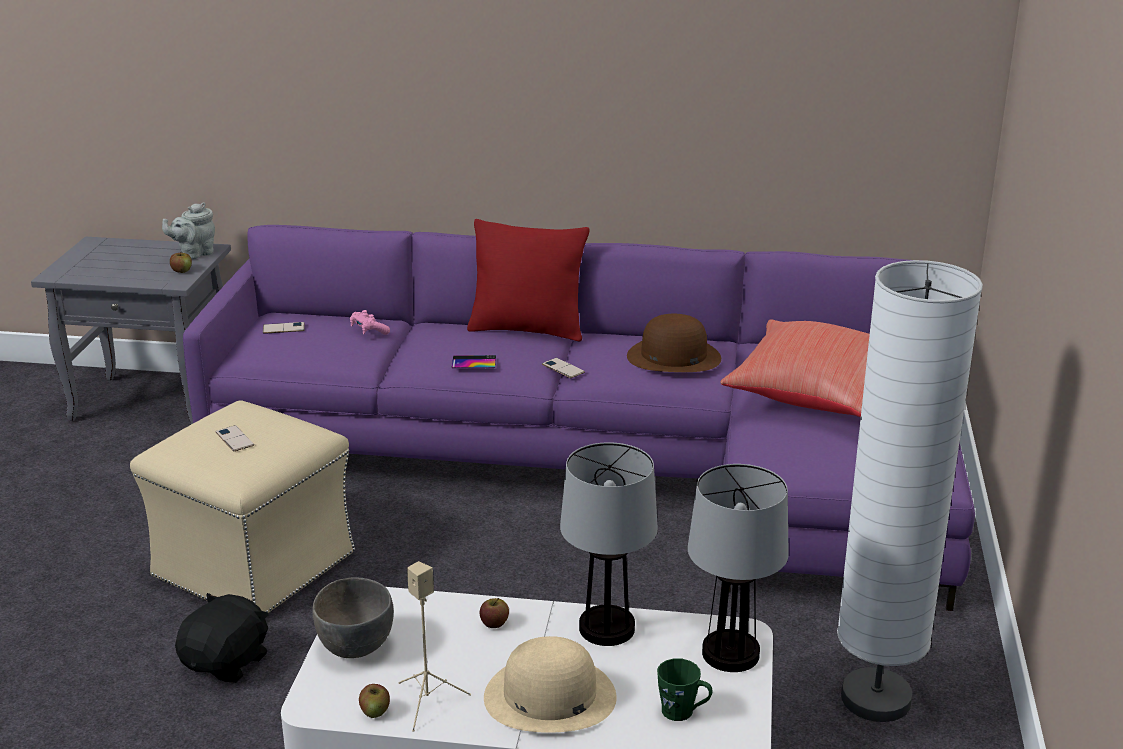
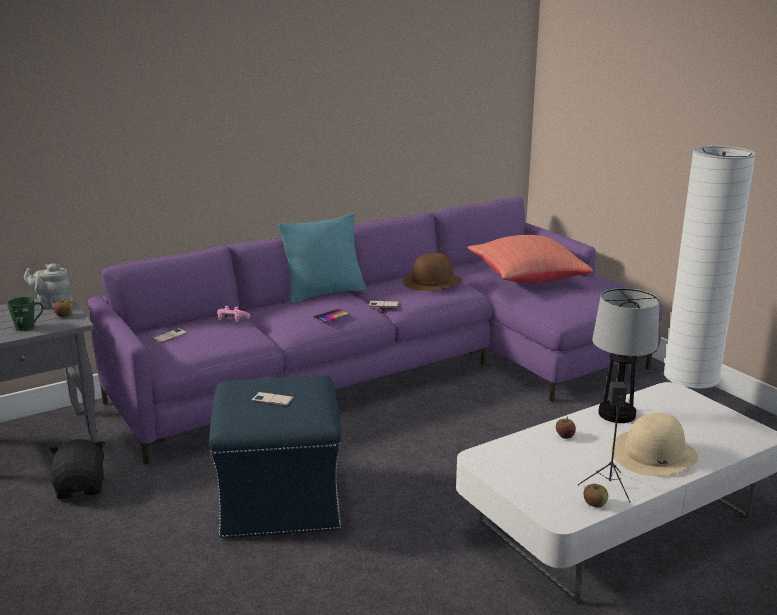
camera: 40 degrees left, 5 degrees down
beige ottoman [130,400,355,613] -> blue ottoman [209,376,341,538]
grey teapot [162,202,215,259] -> grey teapot turned 90 degrees clockwise [24,263,71,308]
black plush toy [175,593,269,683] -> black plush toy moved to [49,439,106,499]
grey bowl [313,577,394,658] -> none
beige speaker [399,561,471,732] -> black speaker [578,382,631,502]
red pillow [467,219,590,341] -> turquoise pillow [278,213,366,304]
green mug [657,658,713,721] -> green mug moved to [7,297,43,331]
table lamp [688,464,789,672] -> none

